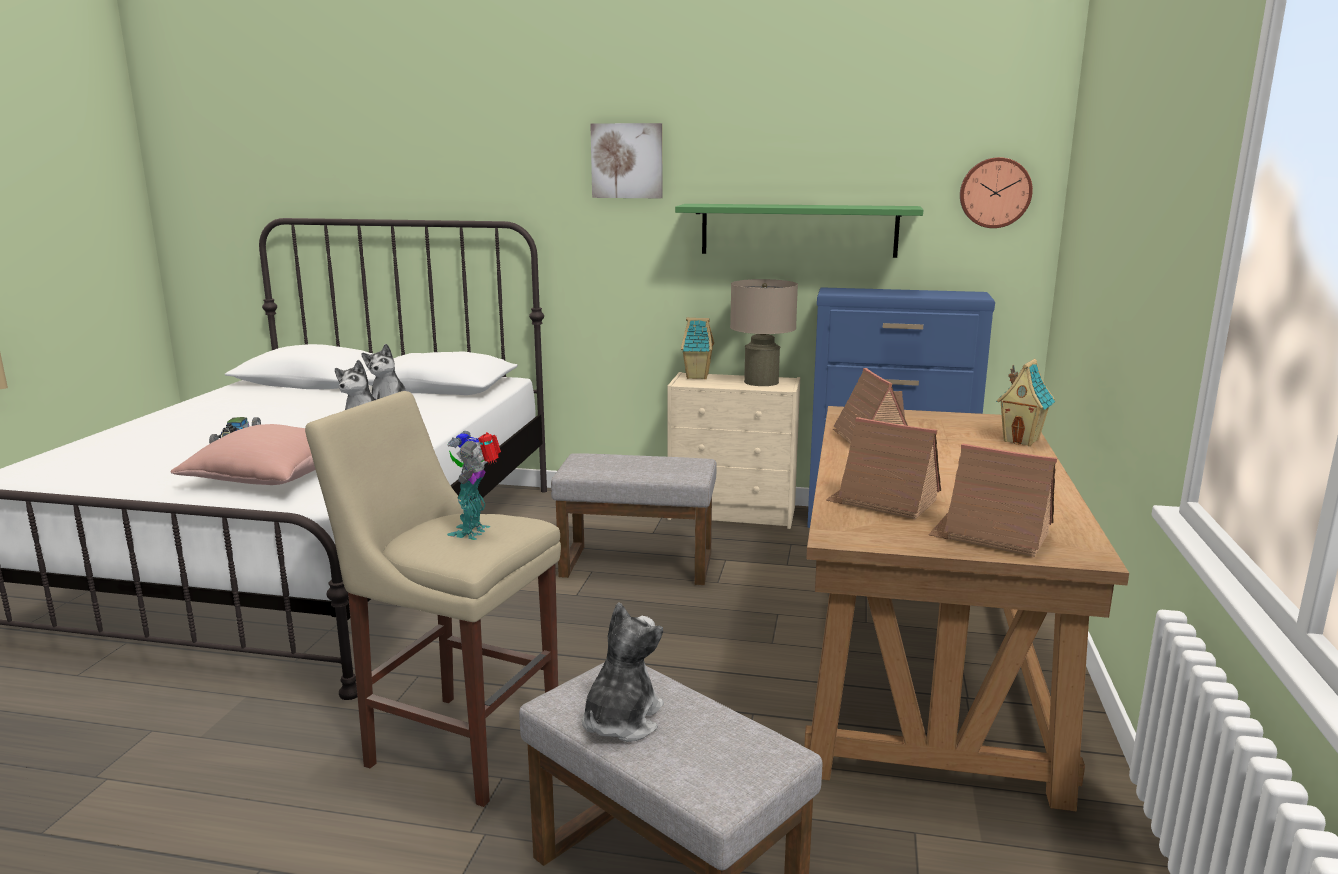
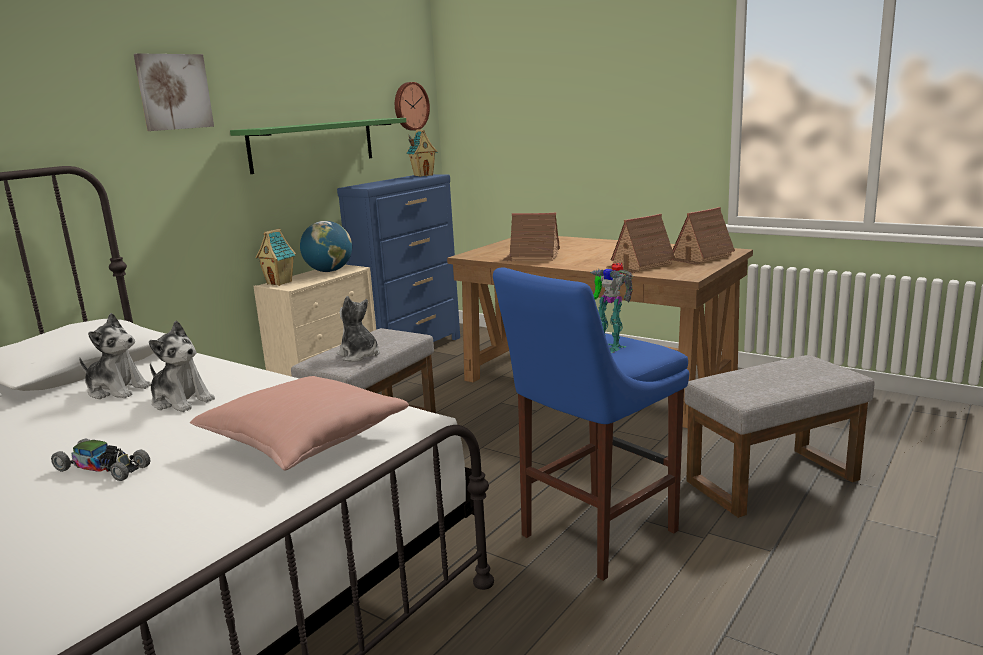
camera: 65 degrees left, 0 degrees up
beige stool [305,391,561,807] -> blue stool [493,267,689,581]
plush toy [582,602,664,742] -> plush toy moved to [337,296,380,362]
beige table lamp [730,279,798,386] -> globe [300,221,352,272]
toy house [996,359,1055,446] -> toy house moved to [406,129,438,177]

